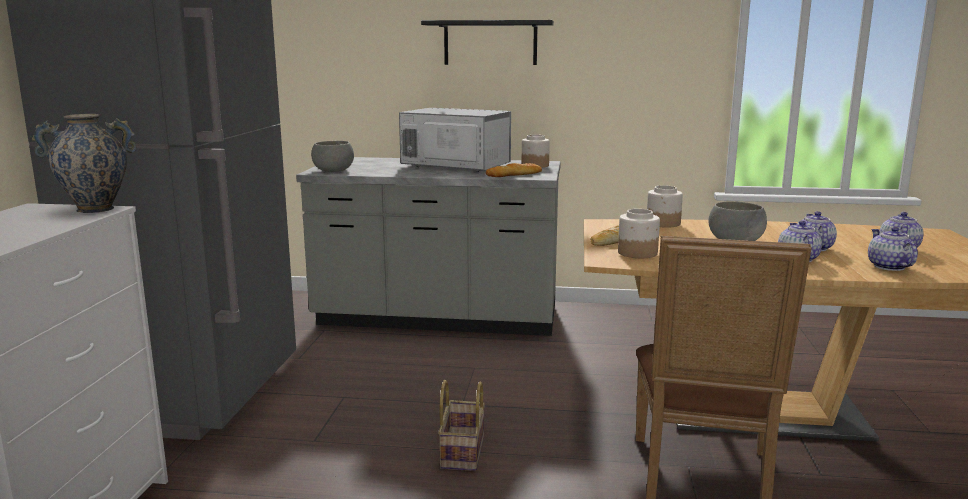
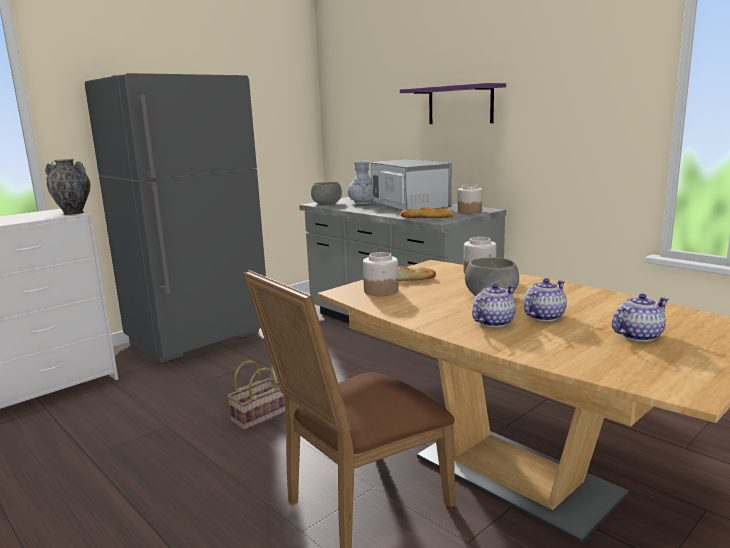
camera: 40 degrees right, 0 degrees up
black shelf [421,20,554,65] -> purple shelf [400,83,506,124]
teapot [868,227,918,271] -> none
none -> vase [348,161,372,204]

